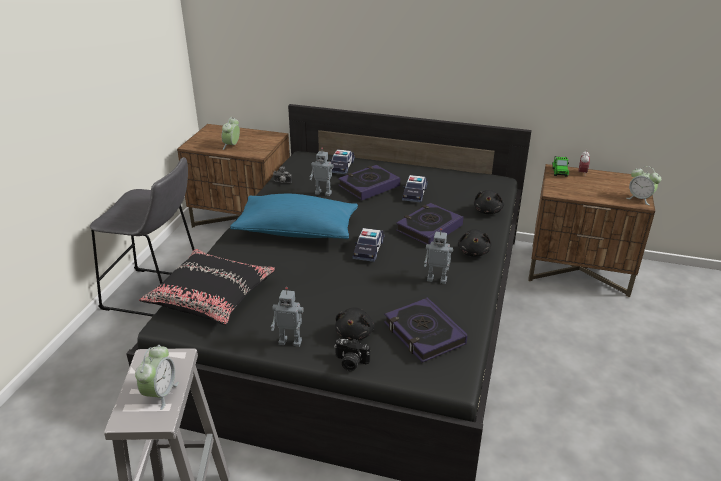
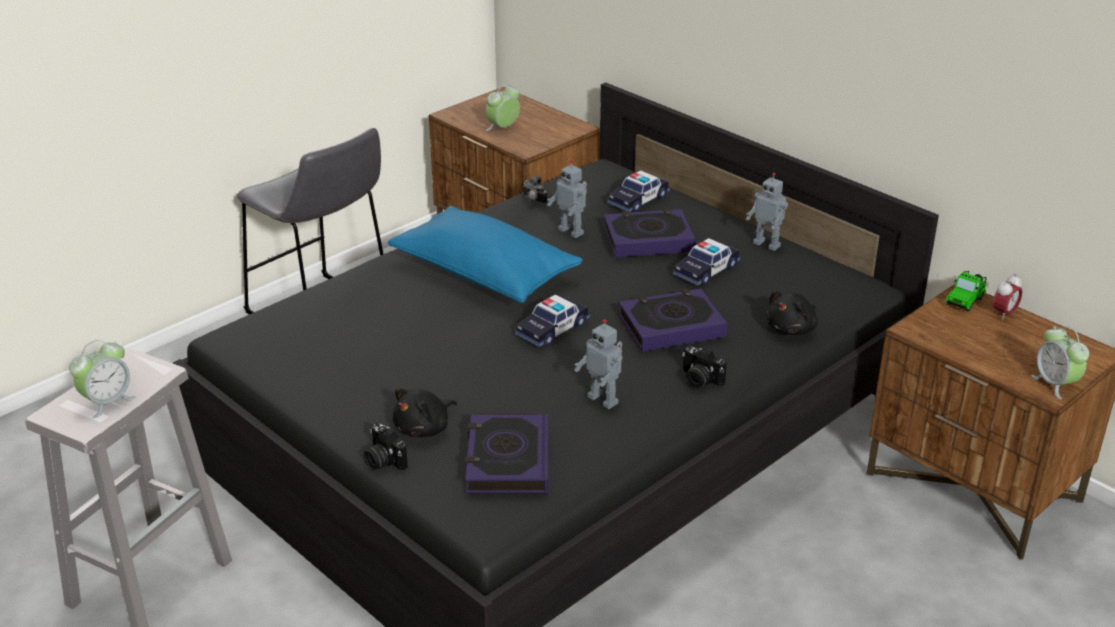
camera: 30 degrees right, 0 degrees up
black pillow [139,249,277,325] -> none
toy robot [271,287,304,347] -> toy robot moved to [746,173,788,251]
black plush toy [458,229,492,257] -> camera [682,346,727,389]

